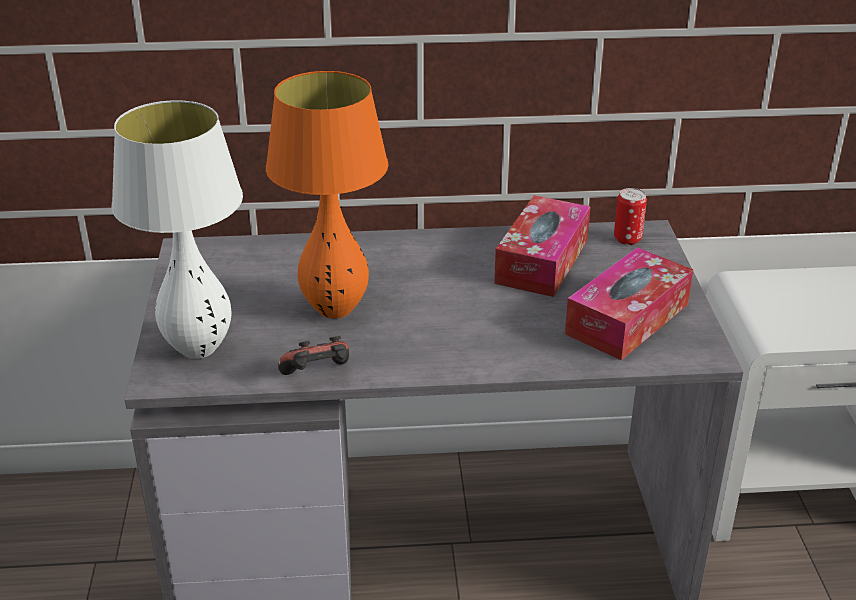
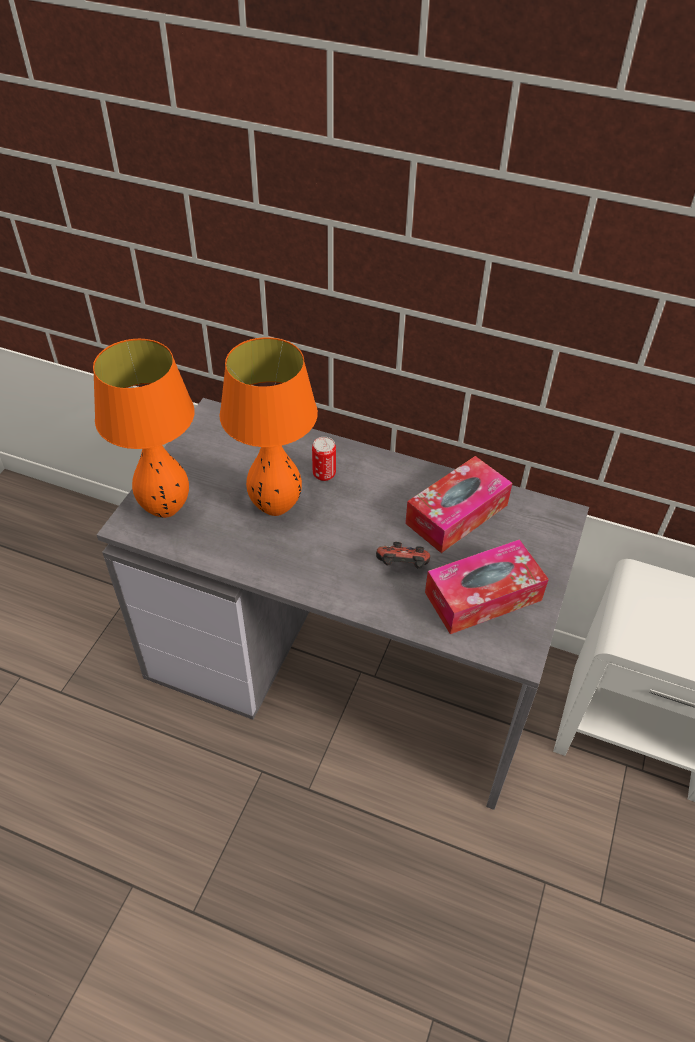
camera: 25 degrees right, 15 degrees up
white table lamp [111,100,243,359] -> orange table lamp [93,339,195,518]
game controller [278,336,349,375] -> game controller moved to [376,542,430,569]
can [614,188,647,245] -> can moved to [312,437,336,481]

